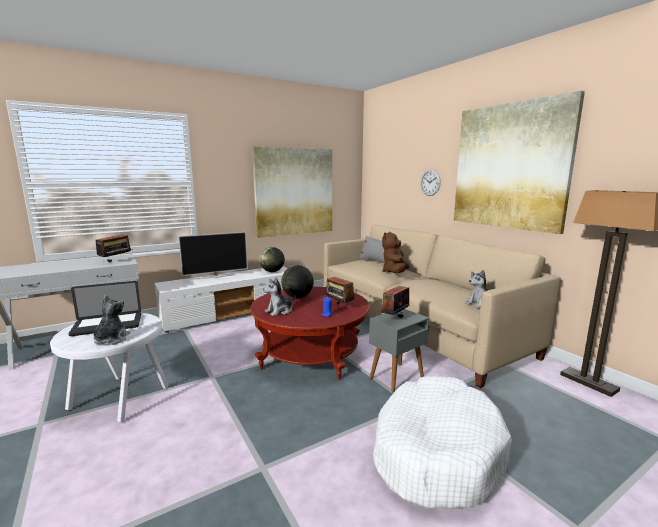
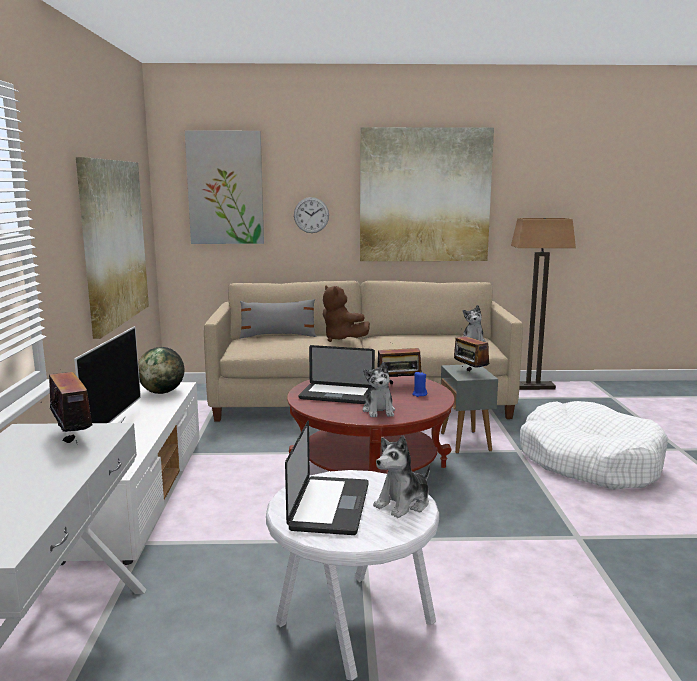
camera: 60 degrees left, 0 degrees up
plush toy [93,295,130,345] -> plush toy turned 75 degrees counterclockwise [373,435,430,518]
globe [281,265,314,298] -> laptop [298,345,375,404]
none -> picture [185,131,264,244]

